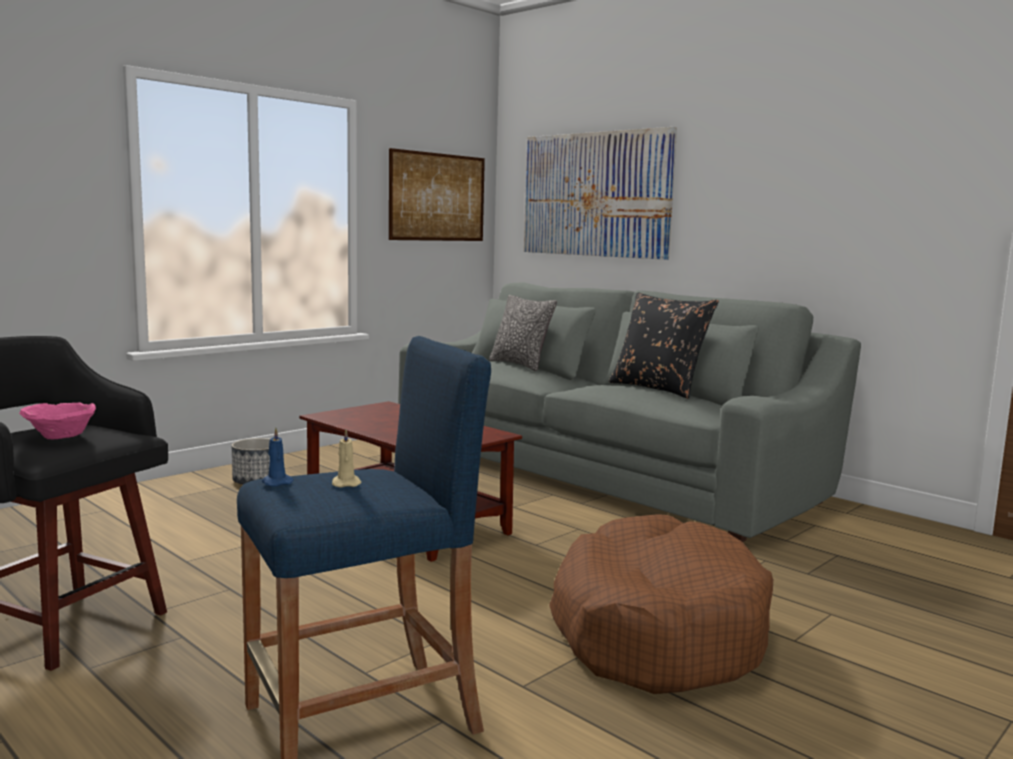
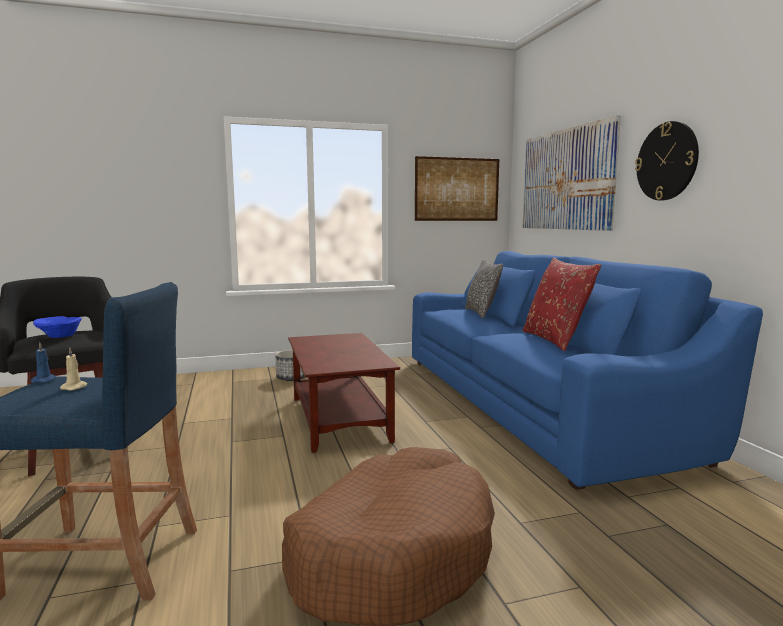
camera: 30 degrees right, 0 degrees up
pink bowl [19,403,96,439] -> blue bowl [33,316,82,338]
grey sofa [398,282,861,542] -> blue sofa [412,251,763,490]
black pillow [609,292,719,399] -> red pillow [523,258,601,351]
none -> wall clock [635,121,699,200]

